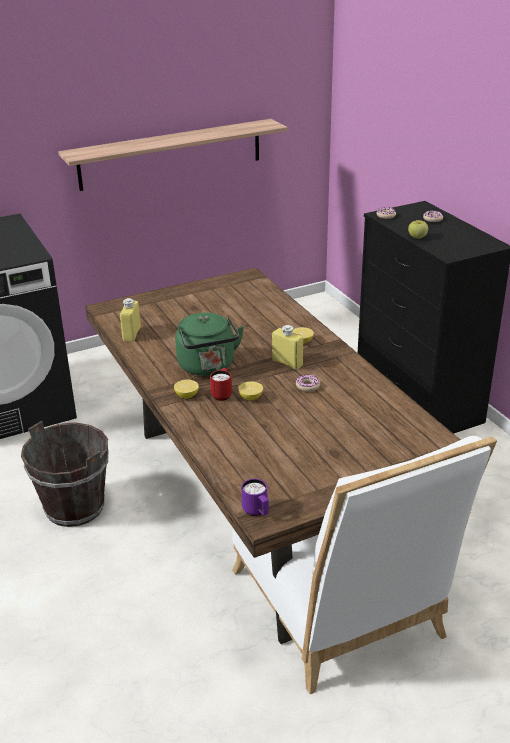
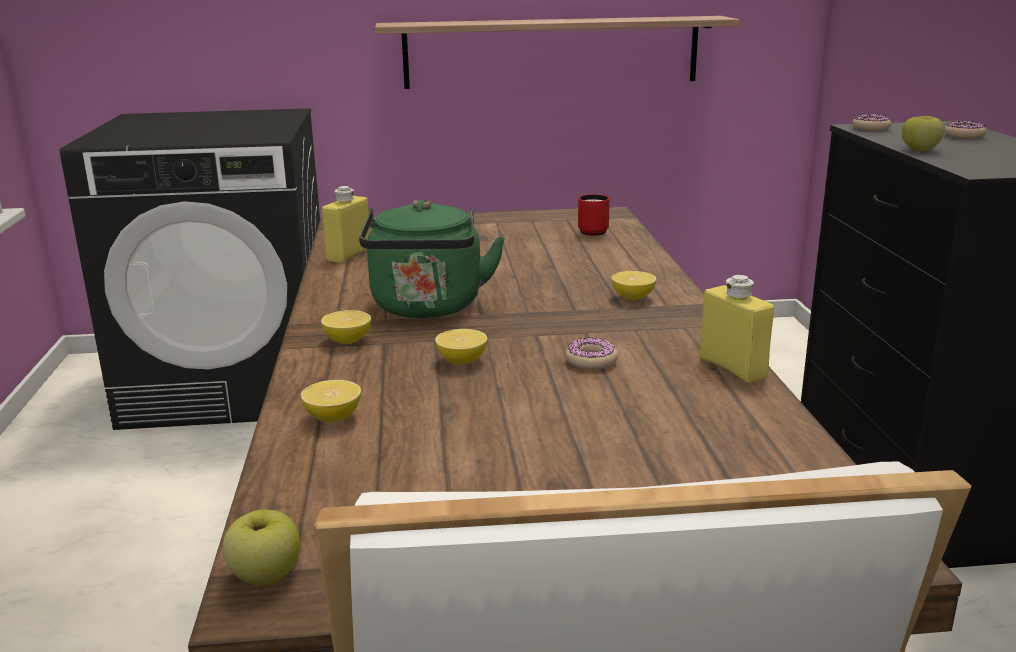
camera: 20 degrees right, 10 degrees down
brown bucket [21,421,109,527] -> none
red mug [210,368,232,401] -> red mug moved to [578,194,610,236]
purple mug [241,479,269,516] -> apple [223,510,300,585]
yellow bottle [272,325,303,370] -> yellow bottle moved to [700,275,774,383]
none -> lemon [301,380,361,422]

